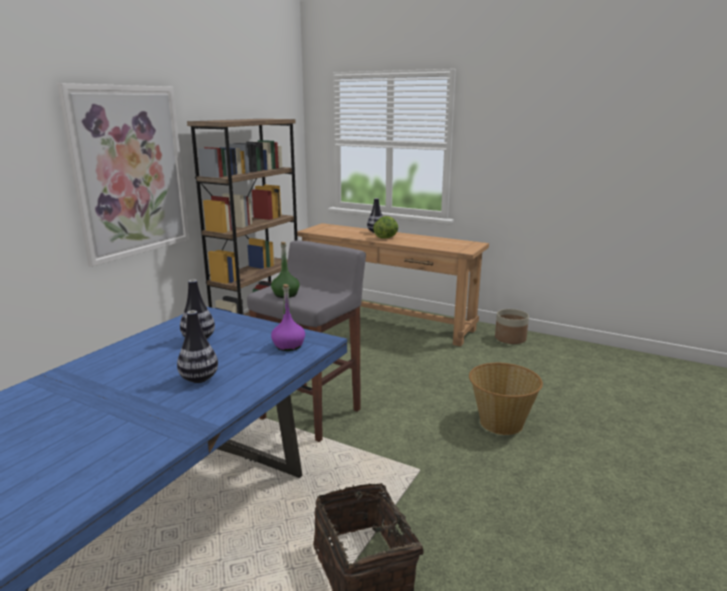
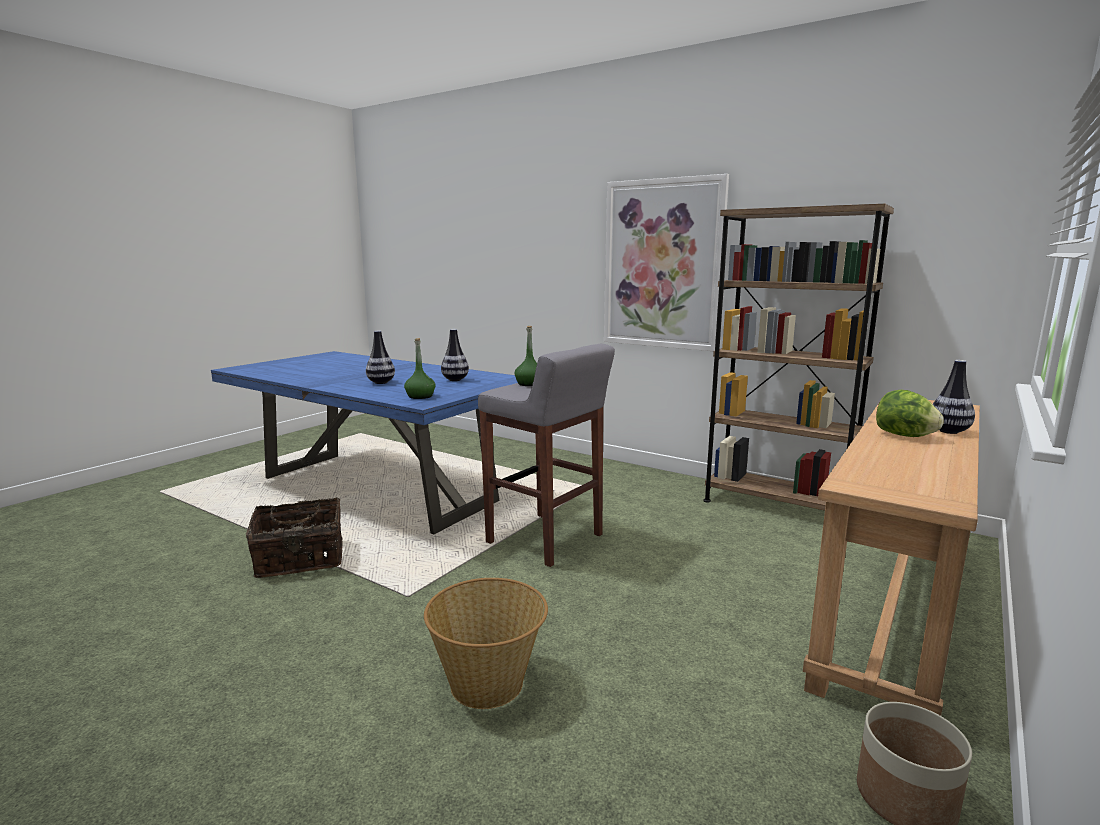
camera: 95 degrees right, 5 degrees down
purple bottle [271,284,305,351] -> green bottle [404,338,436,399]

